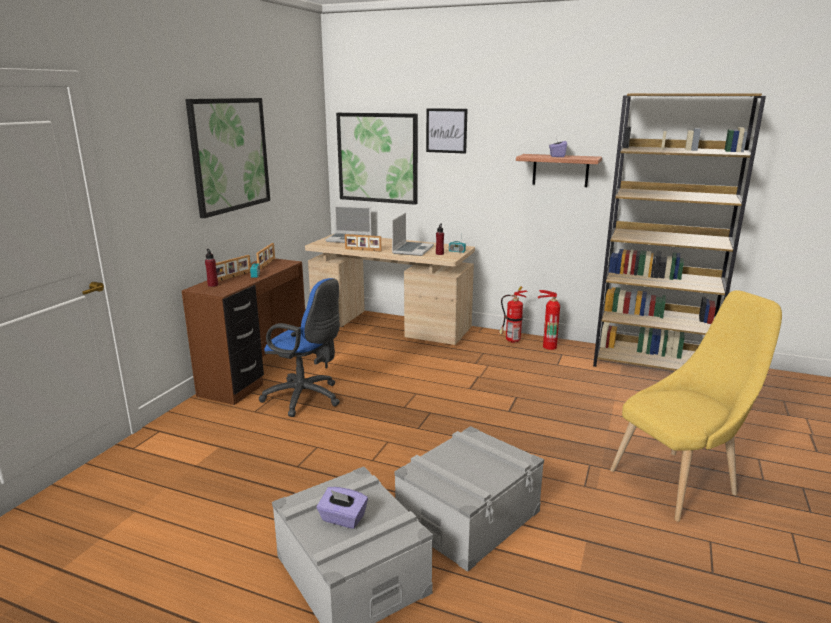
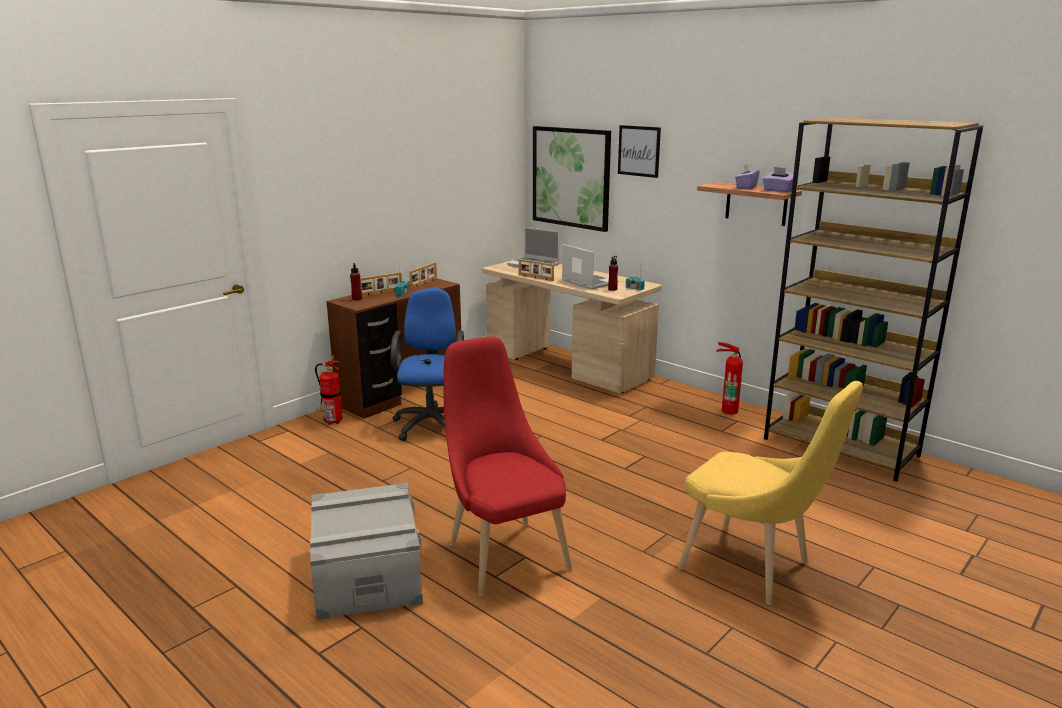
camera: 20 degrees right, 0 degrees up
picture [185,98,270,218] -> none
blue office chair [259,278,340,417] -> blue office chair turned 135 degrees counterclockwise [391,288,464,441]
purple tissue box [317,487,368,529] -> purple tissue box moved to [762,167,794,192]
laptop [392,213,434,256] -> laptop turned 75 degrees counterclockwise [562,244,618,289]
grey storage box [394,426,544,572] -> red chair [443,336,572,597]
fire extinguisher [498,286,527,343] -> fire extinguisher moved to [315,355,342,425]
yellow chair [610,290,782,522] -> yellow chair turned 45 degrees clockwise [678,381,863,605]

